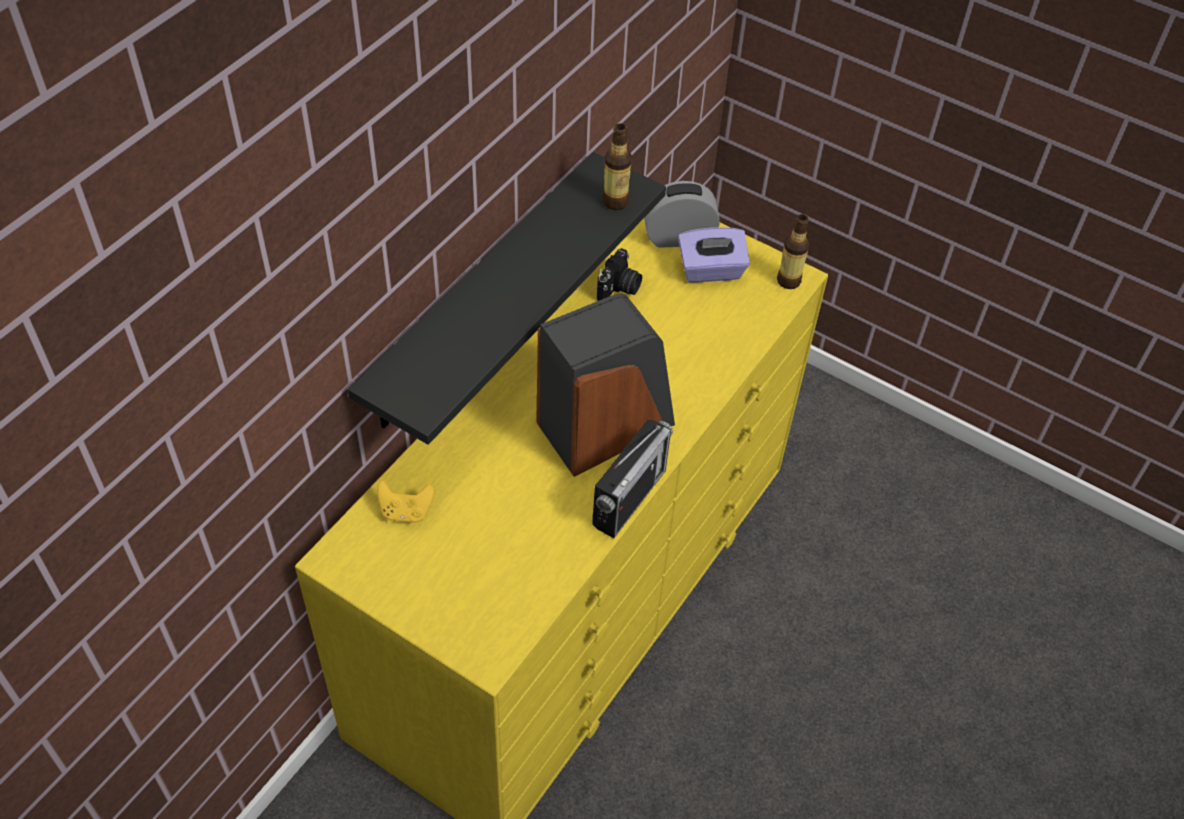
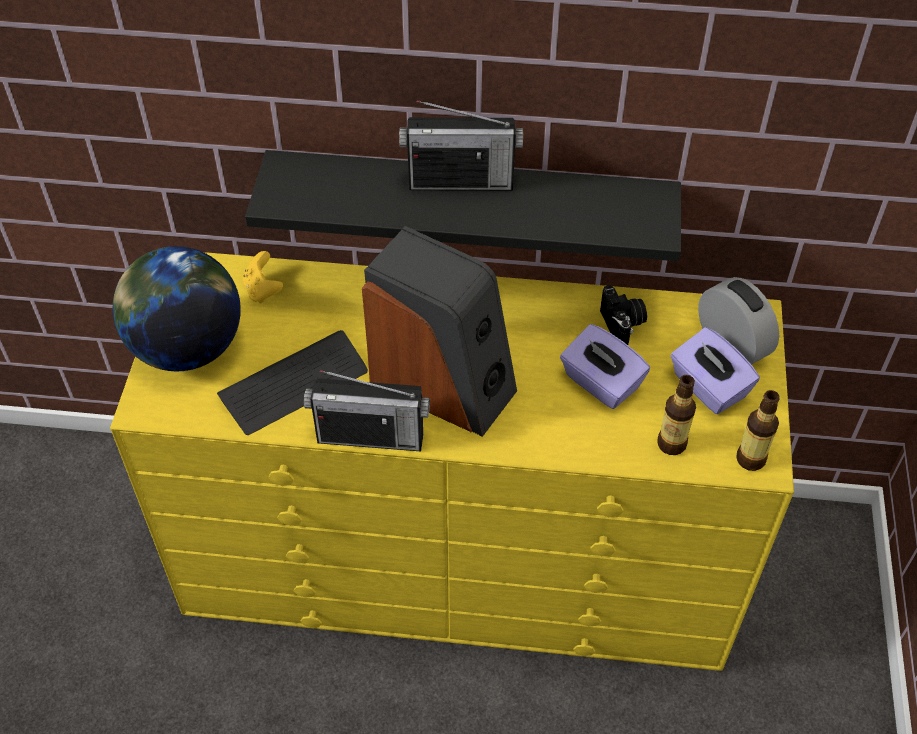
camera: 65 degrees right, 0 degrees up
camera [597,248,642,301] -> camera turned 105 degrees counterclockwise [600,285,647,345]
bottle [602,123,632,210] -> bottle moved to [657,375,696,455]
none -> globe [113,246,241,371]
none -> keyboard [217,330,368,435]
none -> radio [399,100,523,191]
none -> purple tissue box [560,324,650,409]

